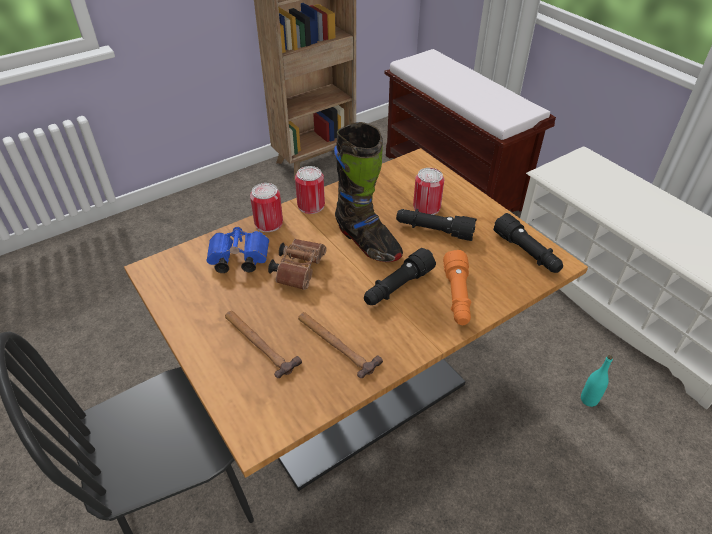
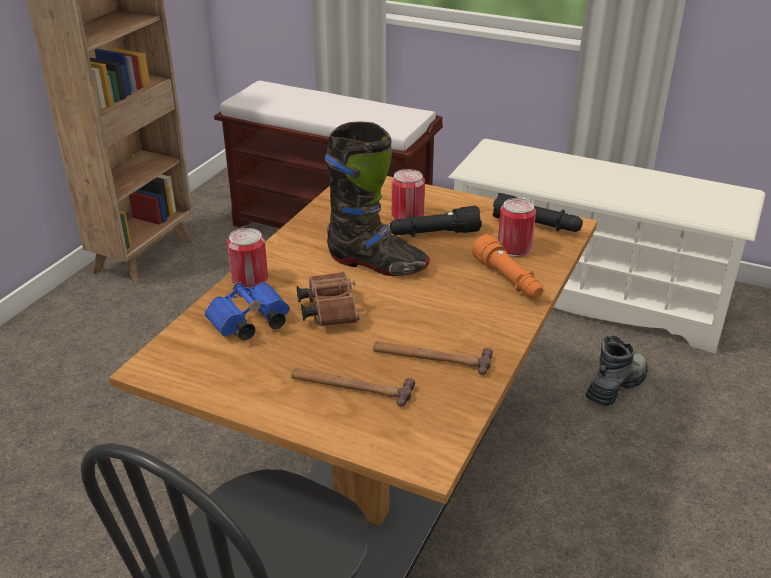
camera: 30 degrees left, 10 degrees down
can [295,166,325,214] -> can moved to [498,198,536,257]
black flashlight [364,248,436,305] -> none
turquoise bottle [581,355,613,407] -> boot [585,335,648,406]

